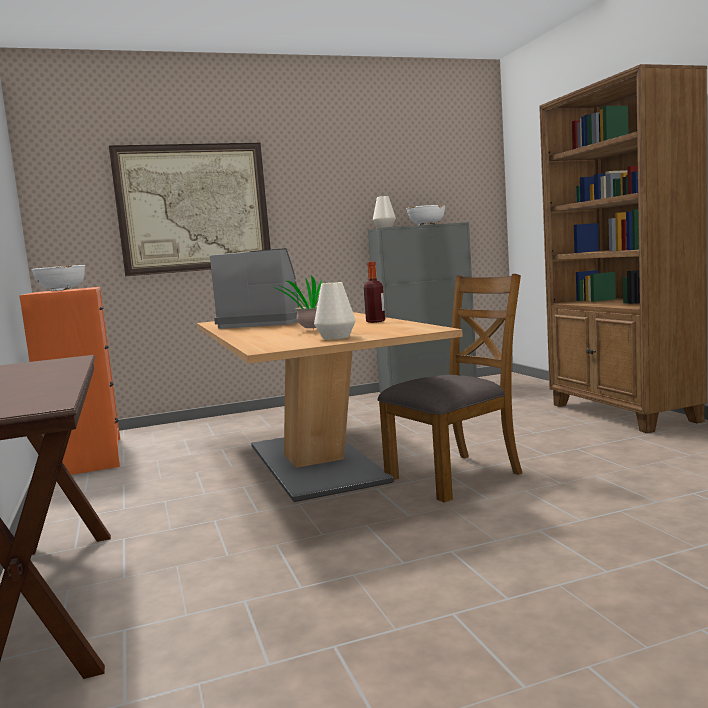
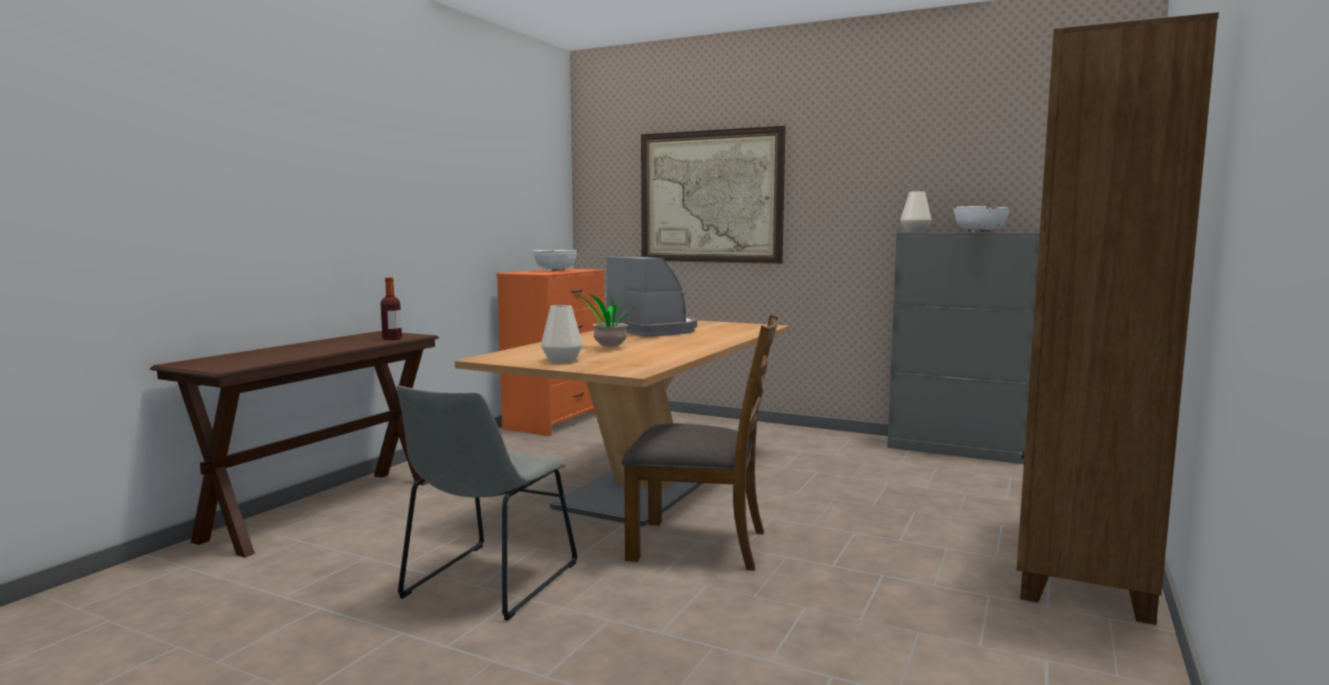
camera: 45 degrees right, 0 degrees up
bottle [364,261,385,323] -> bottle moved to [381,277,402,340]
none -> grey chair [396,385,578,621]

